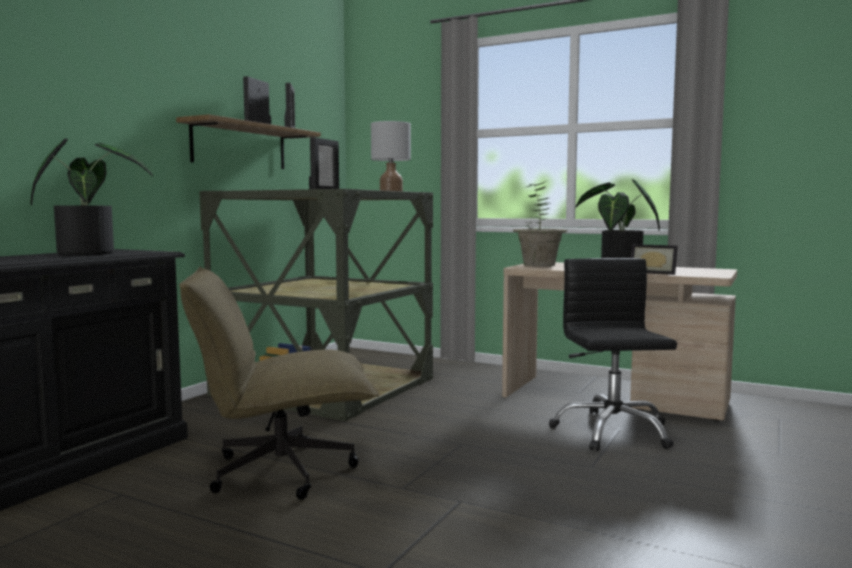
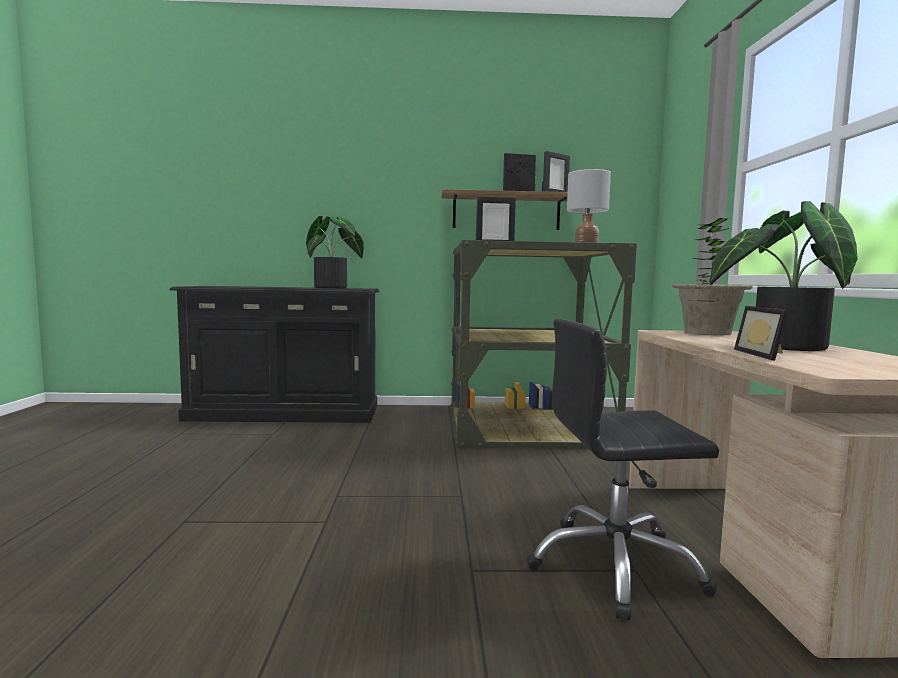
camera: 60 degrees right, 0 degrees up
beige office chair [179,266,379,500] -> none
black office chair [549,258,677,451] -> black office chair turned 150 degrees counterclockwise [526,319,719,620]

